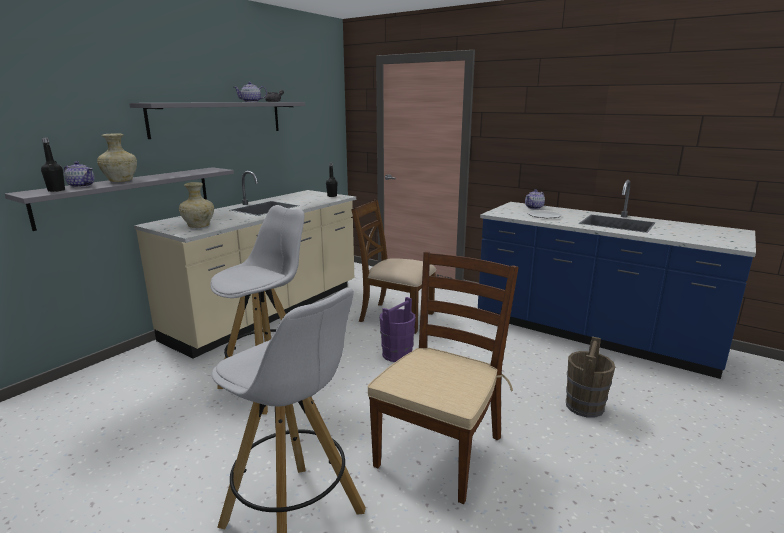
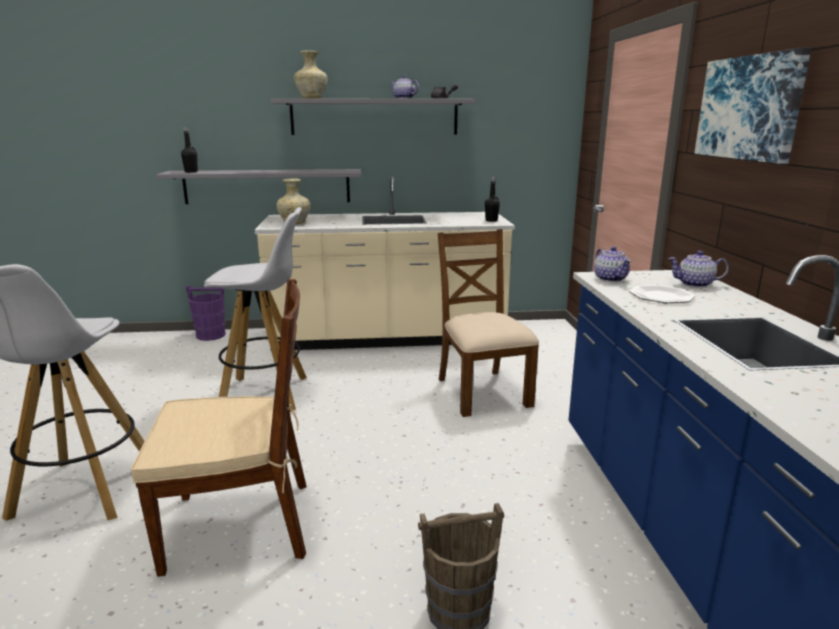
camera: 50 degrees right, 0 degrees up
teapot [64,161,95,188] -> teapot moved to [594,246,632,282]
beige vase [97,134,137,182] -> beige vase moved to [294,50,328,98]
purple bucket [380,297,415,362] -> purple bucket moved to [186,285,226,341]
none -> picture [694,47,811,164]

